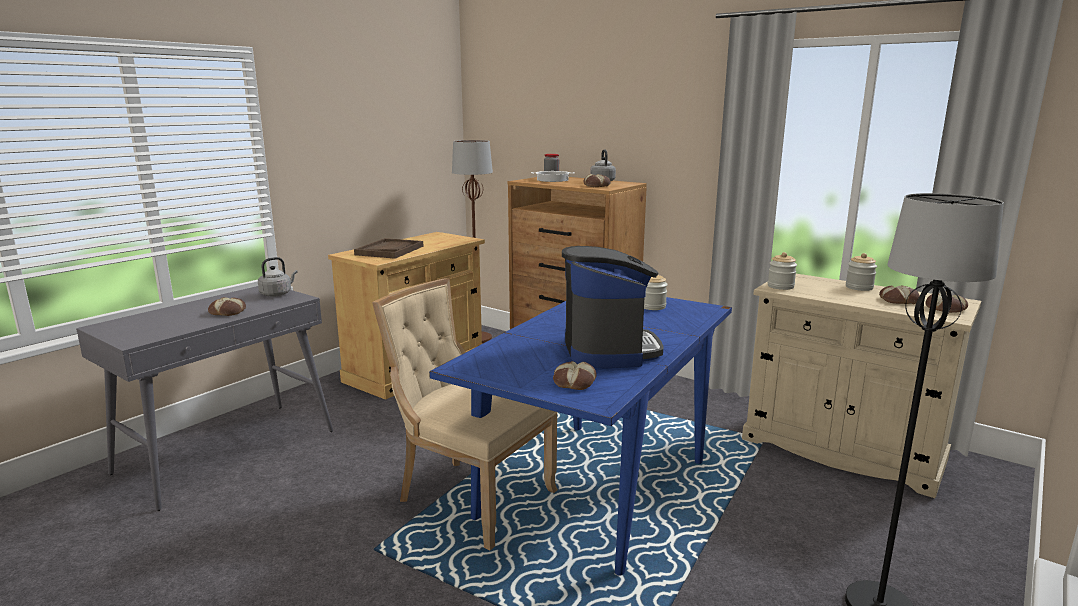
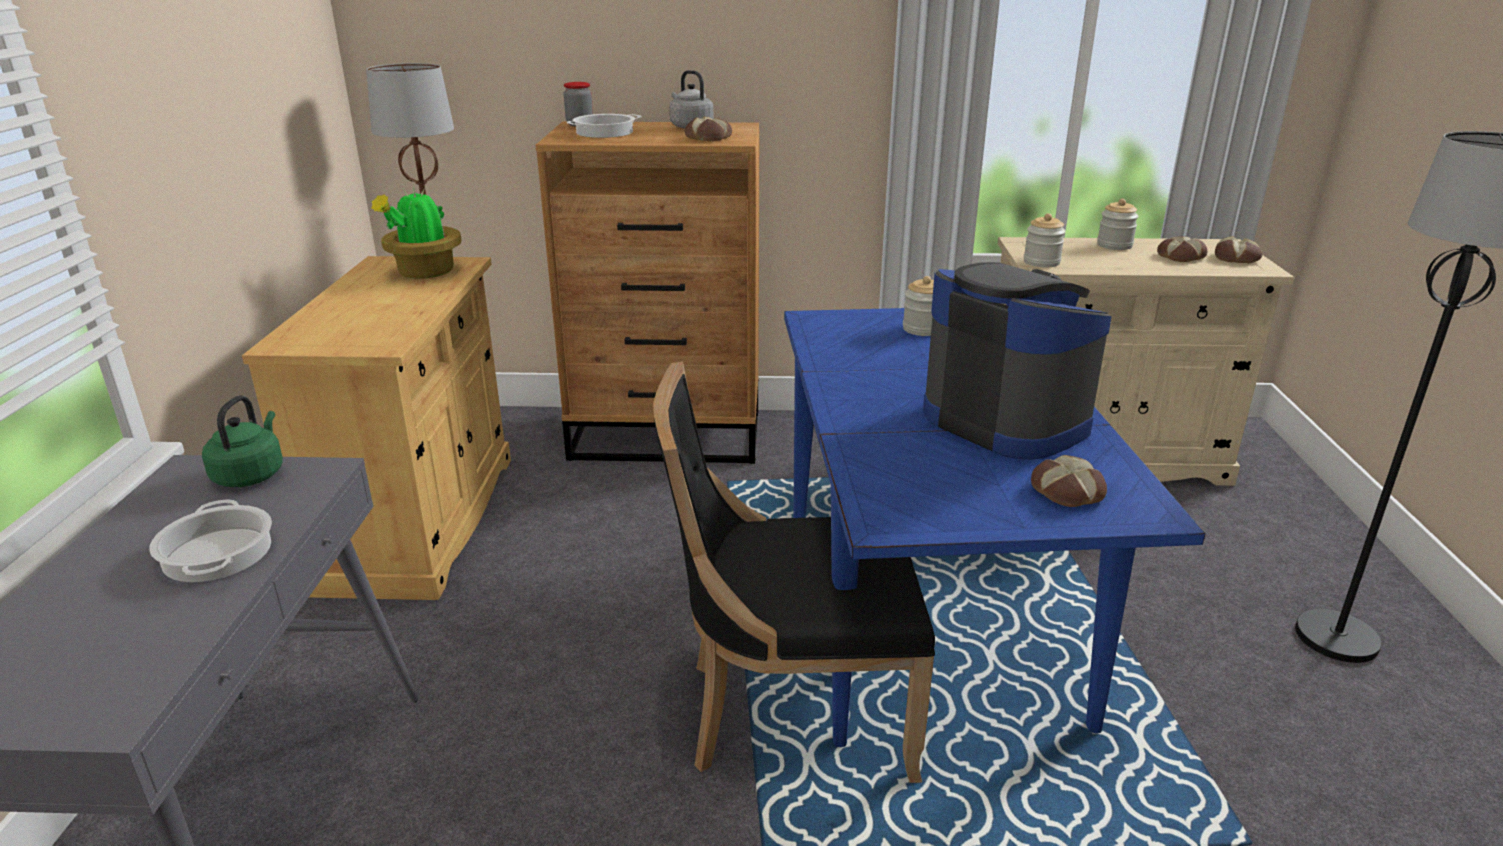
camera: 35 degrees left, 10 degrees up
bread [208,297,246,316] -> cooking pot [149,499,272,582]
grey kettle [258,257,298,297] -> green kettle [202,395,283,487]
brown tray [354,238,424,259] -> none
beige chair [372,278,558,550] -> black chair [653,362,935,783]
none -> potted plant [371,186,462,279]

